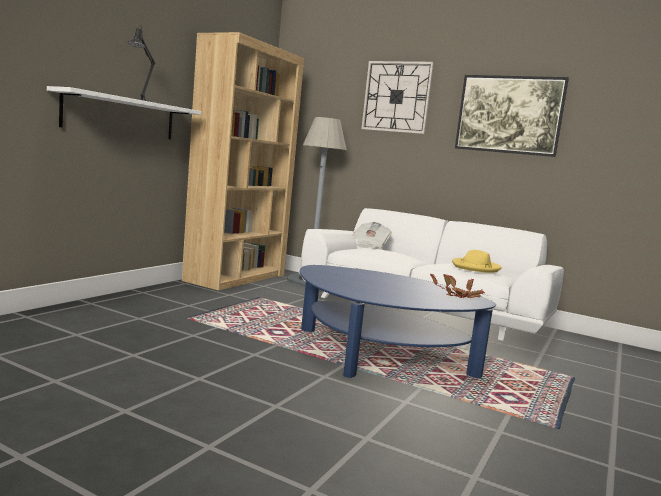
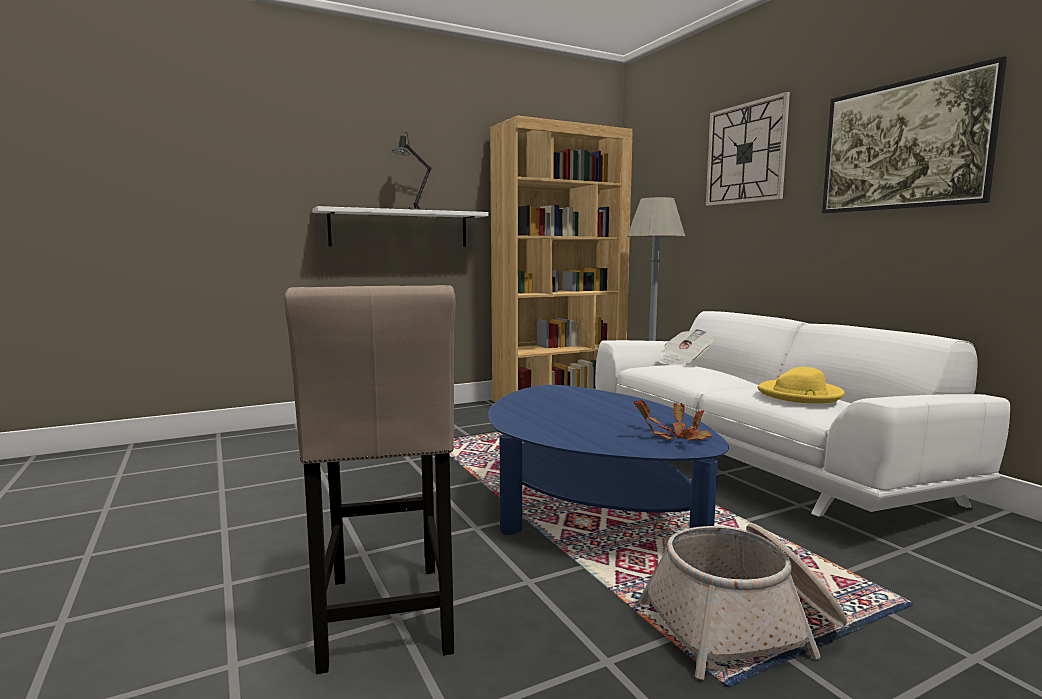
camera: 35 degrees right, 0 degrees up
none -> beige stool [284,285,456,674]
none -> basket [639,523,847,680]

